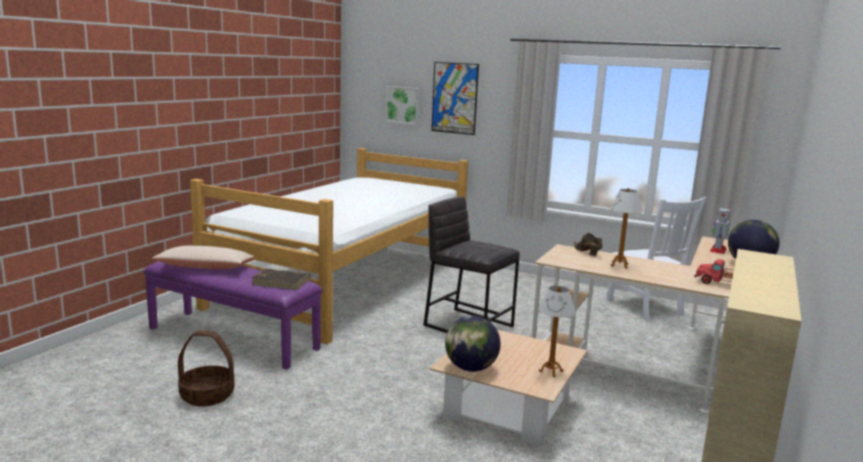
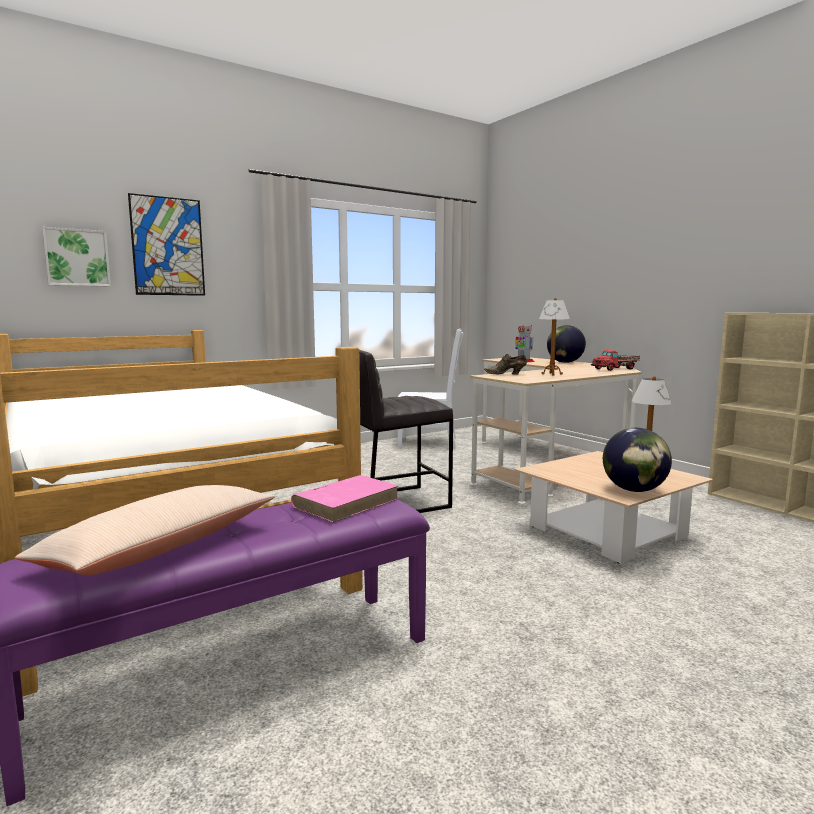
camera: 60 degrees left, 5 degrees down
basket [178,330,235,406] -> none
brown book [252,269,310,290] -> pink book [291,475,399,523]

